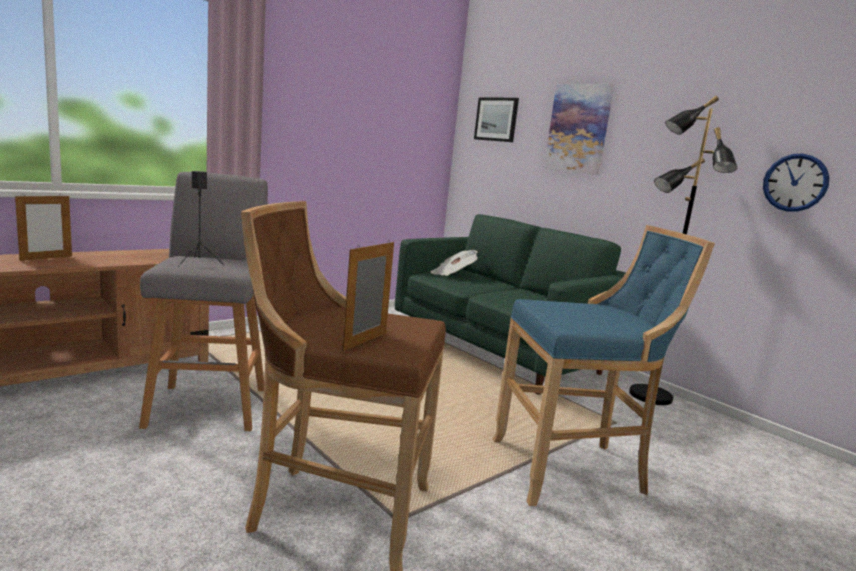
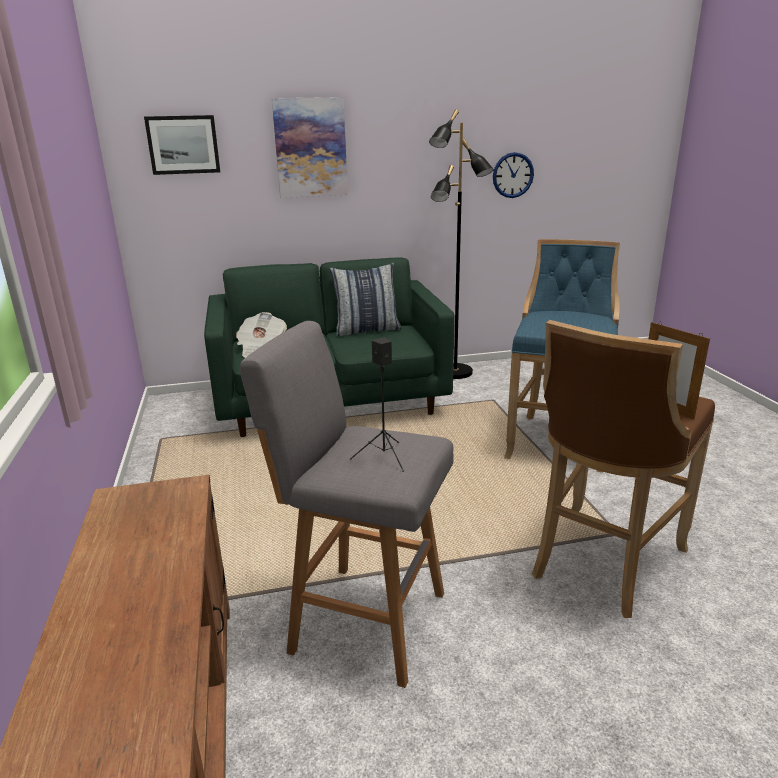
camera: 60 degrees left, 10 degrees up
picture frame [15,194,72,261] -> none
none -> pillow [329,263,401,337]

